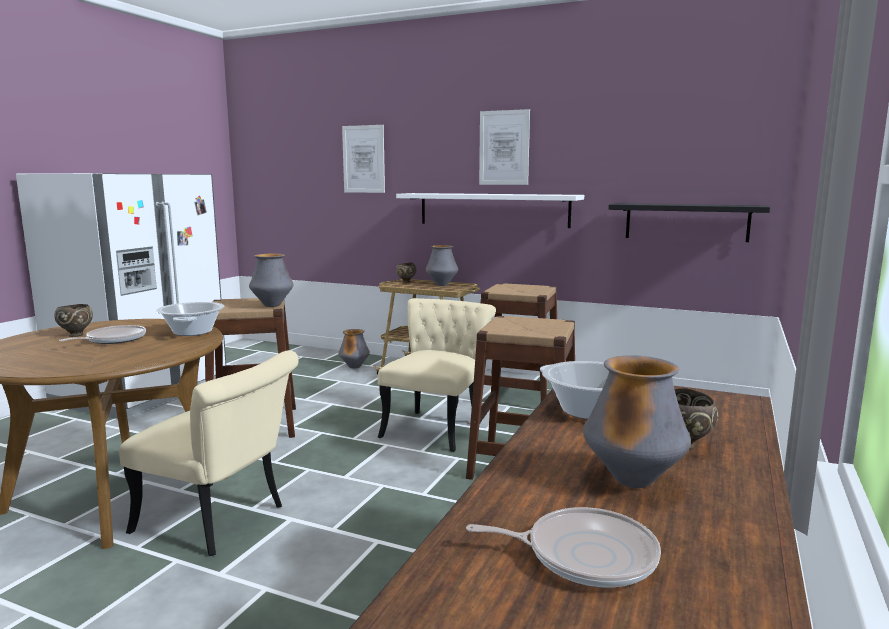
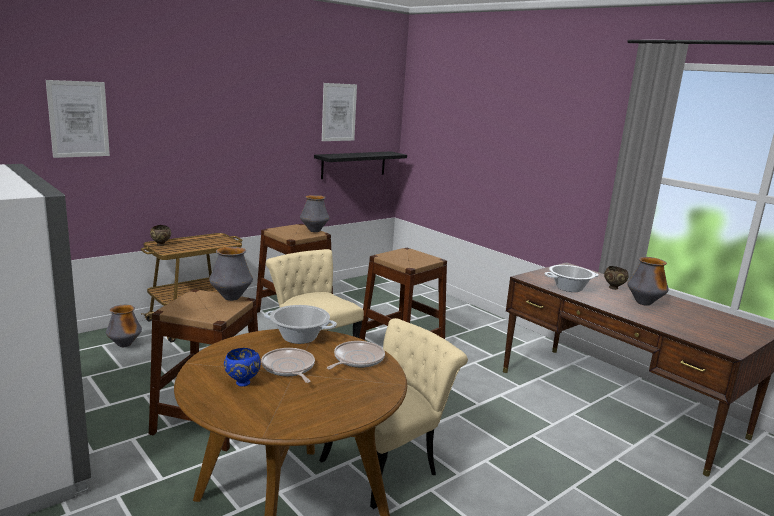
camera: 65 degrees left, 5 degrees up
brown bowl [54,304,93,337] -> blue bowl [224,348,261,387]
white shelf [396,193,584,228] -> none
vase [426,245,458,286] -> vase moved to [300,195,329,232]
frying pan [466,507,661,588] -> frying pan moved to [327,341,385,369]
picture [479,109,530,185] -> picture moved to [322,83,357,141]

